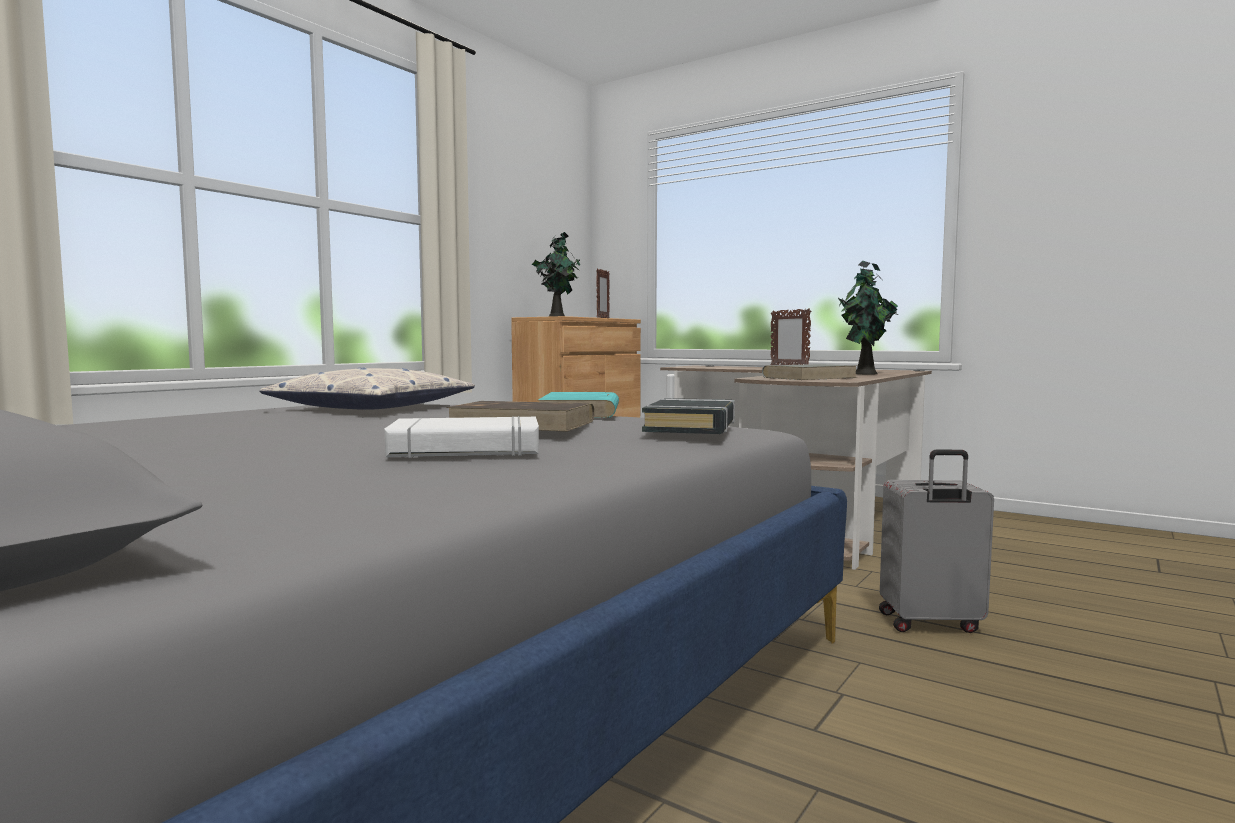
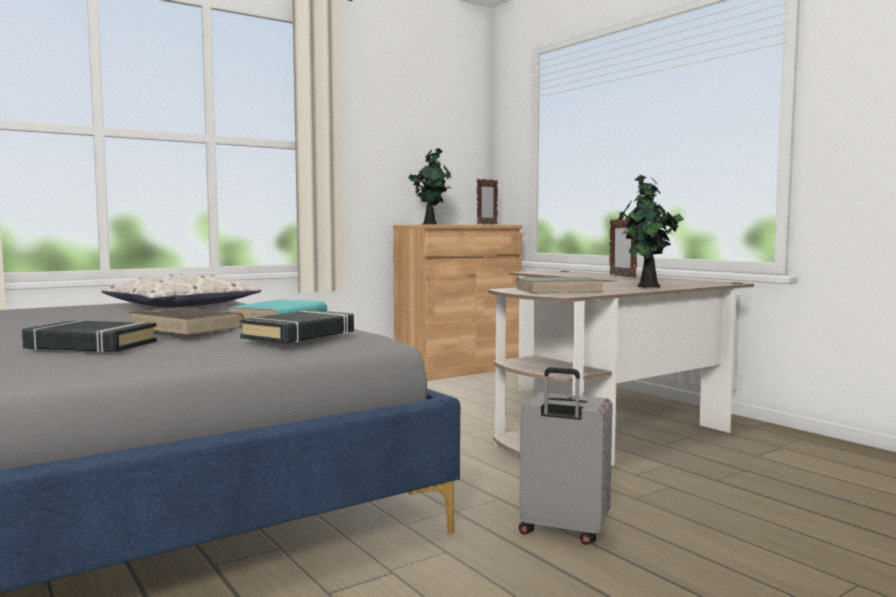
camera: 20 degrees right, 0 degrees up
white book [385,416,539,458] -> black book [22,320,157,353]

